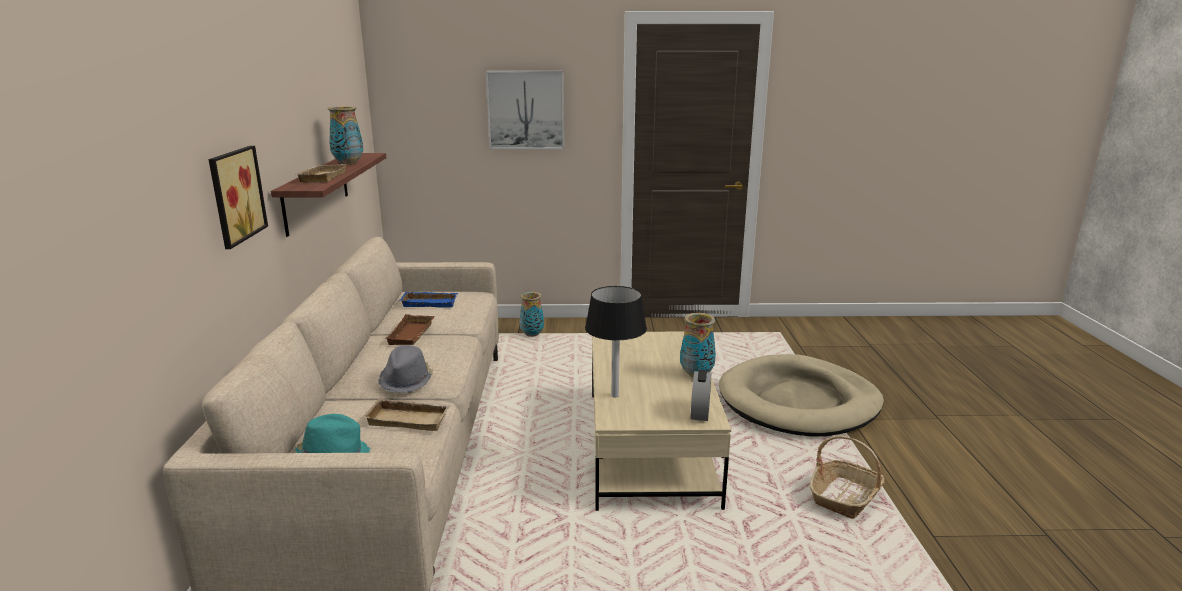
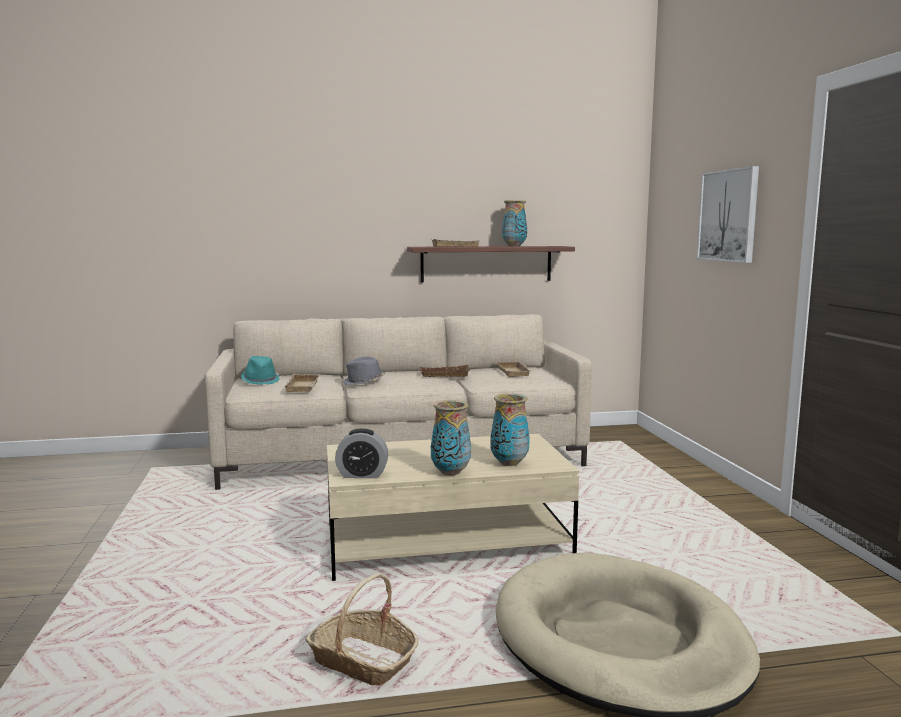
camera: 80 degrees right, 10 degrees down
picture [208,146,268,249] -> none
blue tray [400,292,458,308] -> beige tray [496,361,532,377]
vase [520,292,544,337] -> vase moved to [490,393,530,466]
black table lamp [585,286,647,398] -> none

